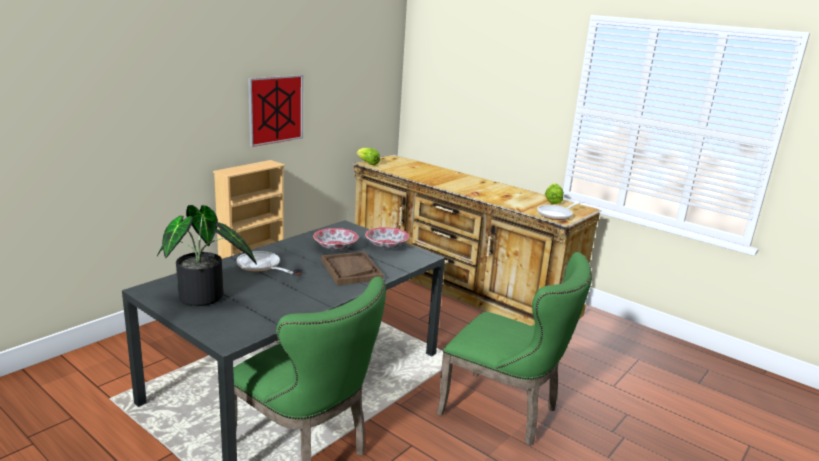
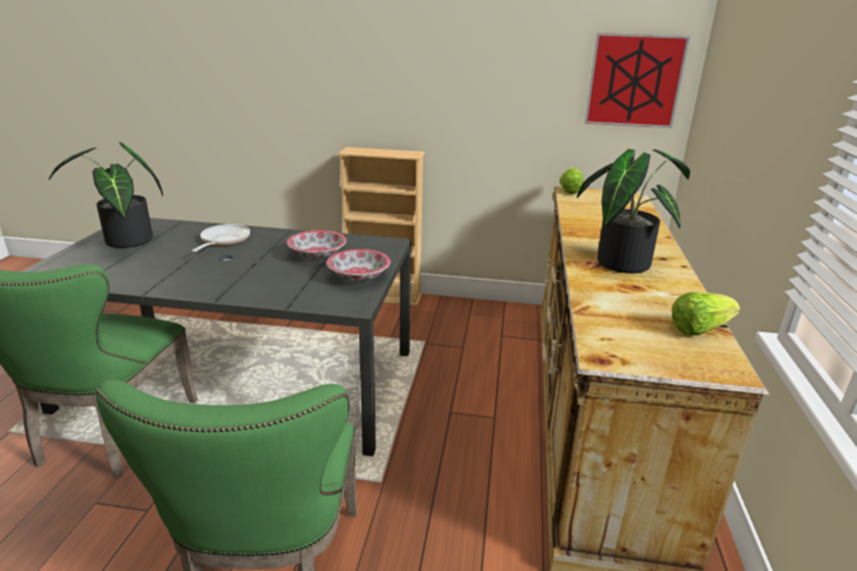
camera: 60 degrees right, 5 degrees up
picture [248,75,303,147] -> picture moved to [585,33,690,128]
brown tray [321,252,384,285] -> none
frying pan [537,201,583,220] -> none
none -> potted plant [577,149,690,273]

